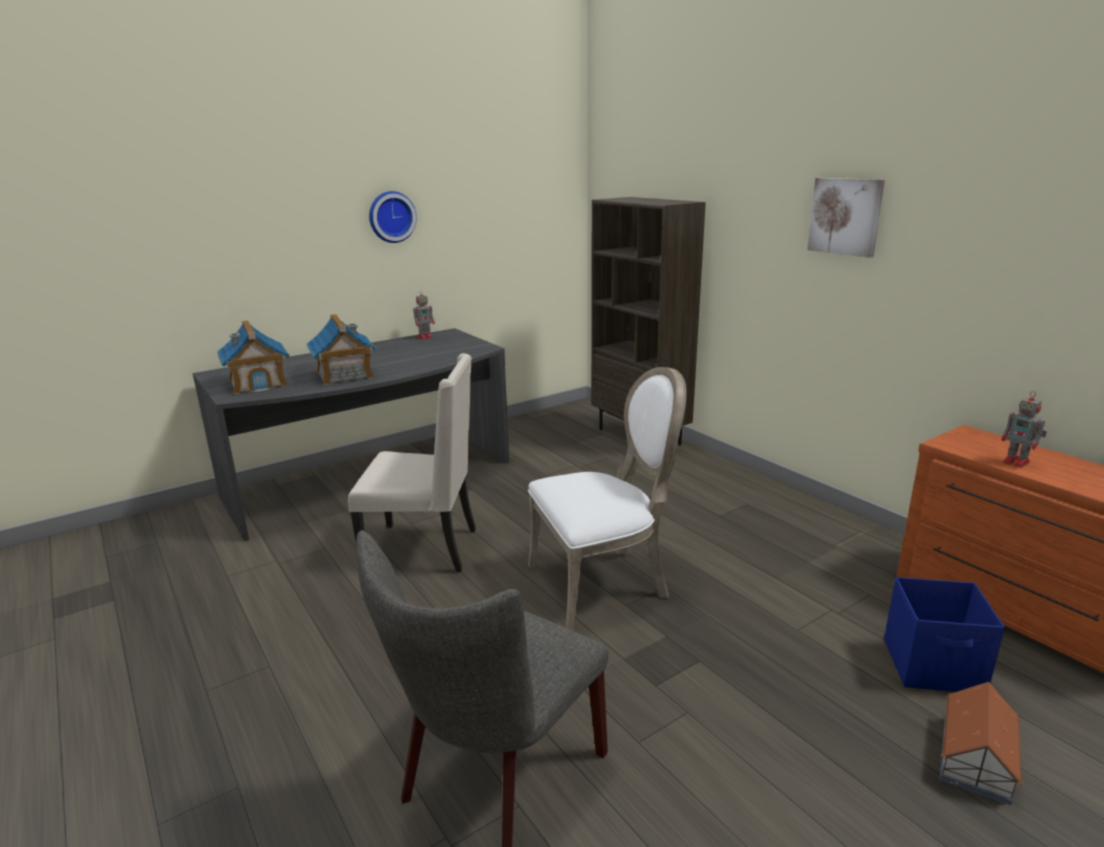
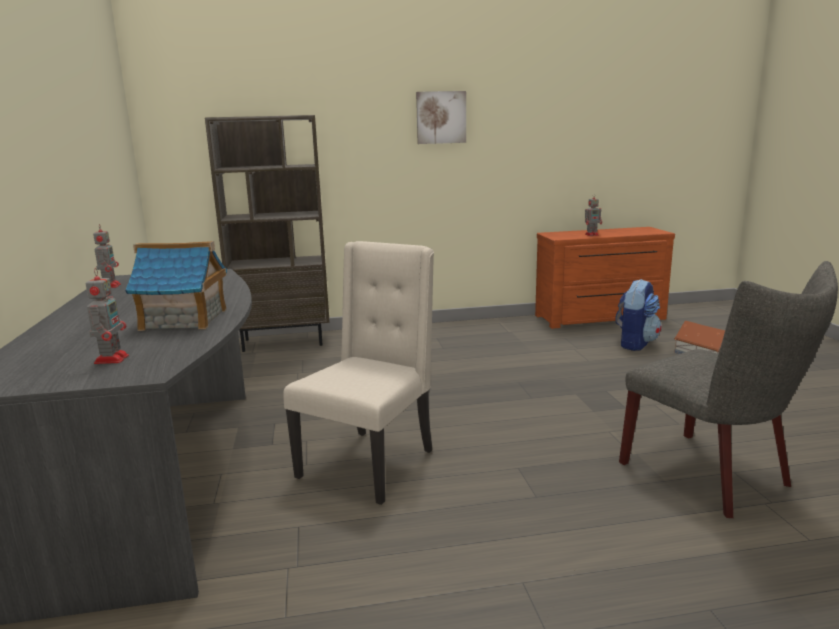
camera: 65 degrees left, 5 degrees down
toy house [217,320,289,394] -> toy robot [86,268,129,364]
wall clock [369,191,417,243] -> none
white chair [528,367,686,631] -> none
blue storage box [884,577,1005,692] -> backpack [615,279,662,351]

